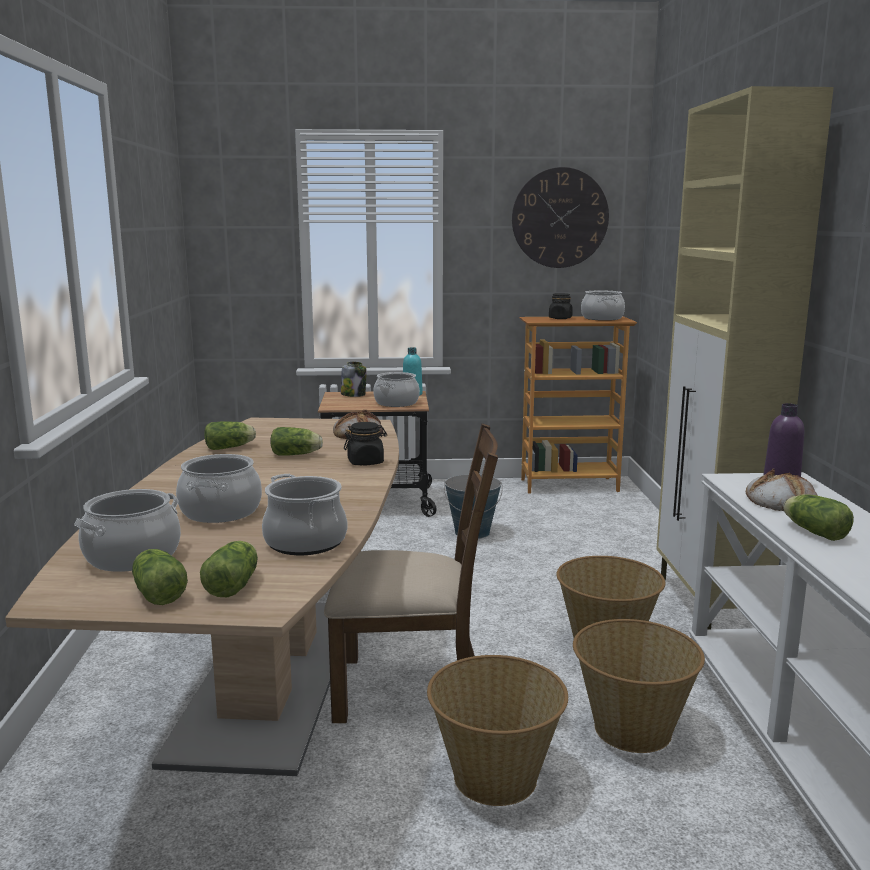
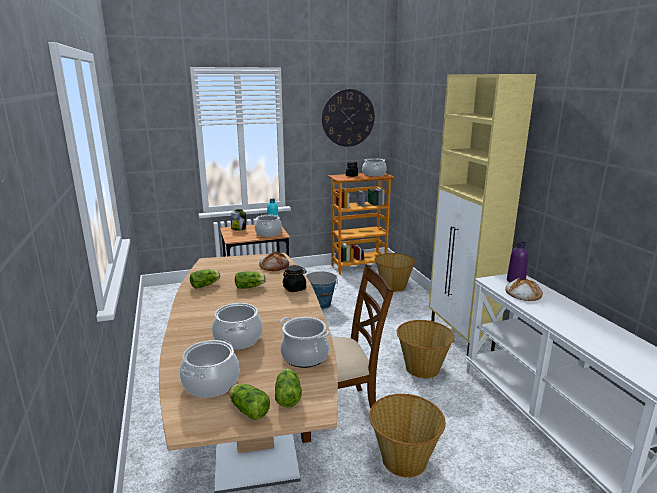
camera: 15 degrees left, 5 degrees up
basket [573,619,705,753] -> basket moved to [375,253,415,292]
lettuce [783,494,854,541] -> none

